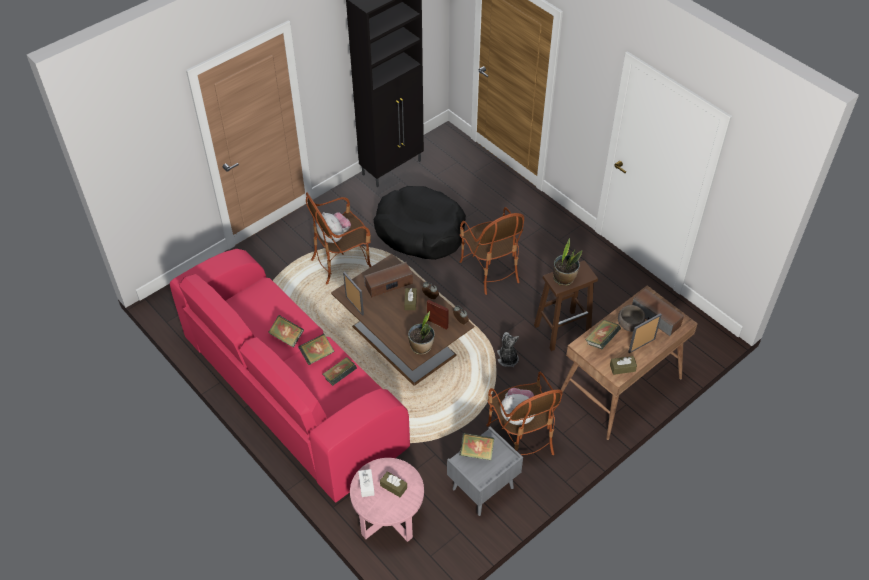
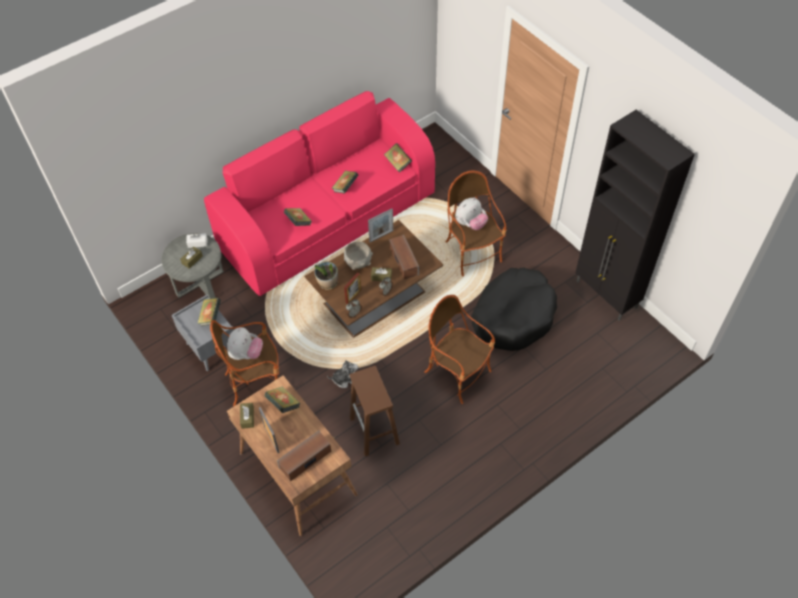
camera: 95 degrees right, 5 degrees up
book [298,334,335,365] -> book moved to [384,143,412,173]
pink side table [350,458,424,542] -> grey side table [161,233,224,299]
armchair [460,207,524,295] -> armchair turned 60 degrees clockwise [424,295,495,404]
potted plant [553,238,582,286] -> none
brown bowl [618,305,645,332] -> none
none -> grey bowl [344,241,373,270]

